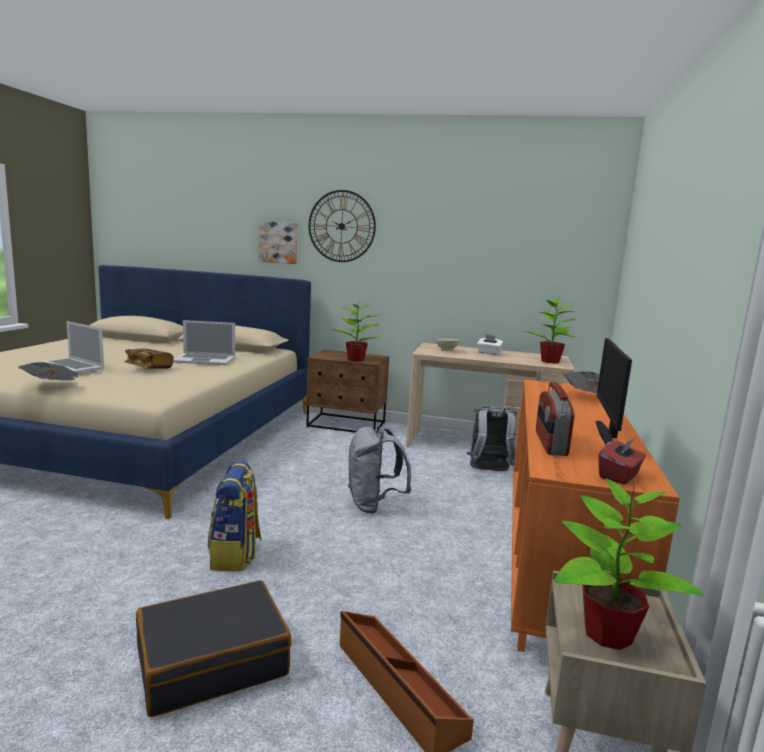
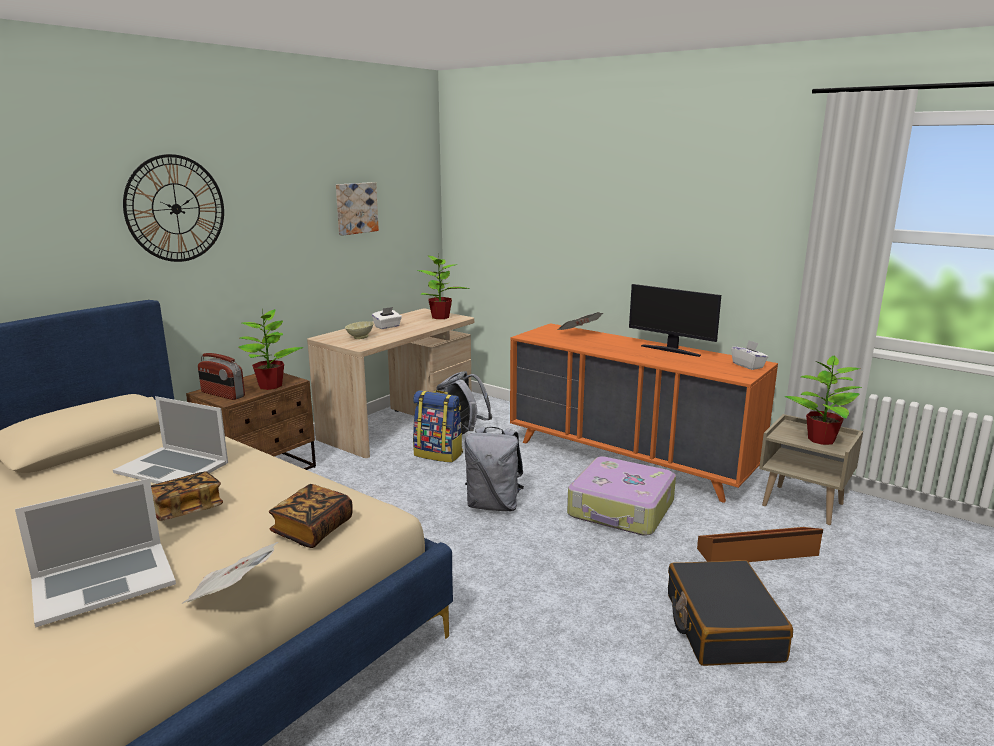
camera: 65 degrees left, 5 degrees up
laptop [173,320,235,365] -> laptop turned 90 degrees clockwise [113,396,228,484]
backpack [208,461,261,571] -> backpack moved to [413,390,463,463]
picture [258,221,298,264] -> picture moved to [336,182,379,235]
radio [536,382,574,456] -> radio moved to [198,353,245,400]
red tissue box [599,437,646,485] -> white tissue box [731,340,768,370]
none -> book [269,484,353,548]
none -> suitcase [567,456,676,536]

